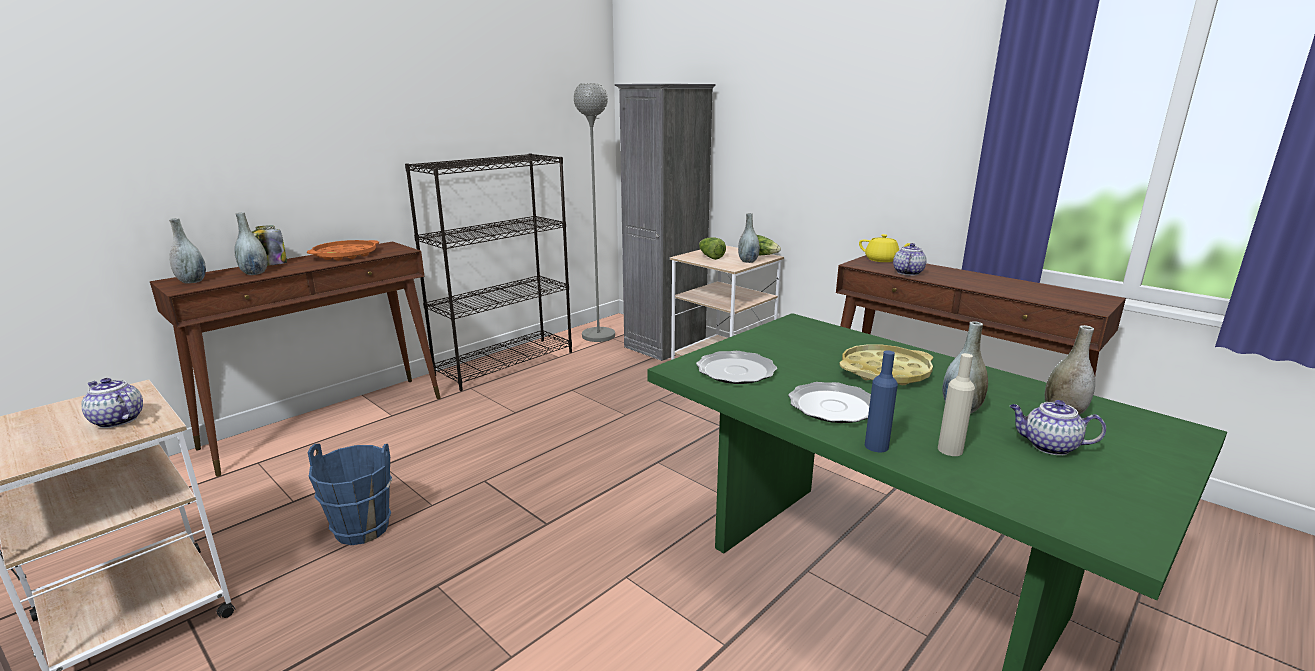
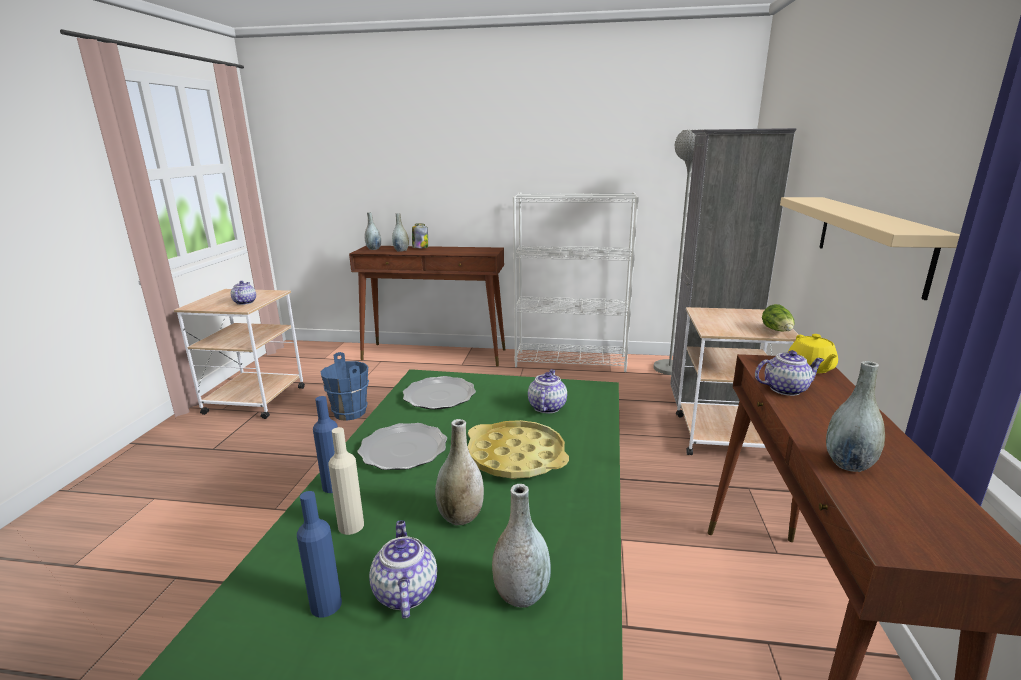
camera: 55 degrees right, 0 degrees up
orange tray [307,240,379,261] -> none
black bookcase [405,153,572,391] -> white bookcase [513,192,639,372]
lettuce [699,237,726,260] -> none
grey vase [738,213,760,263] -> grey vase moved to [826,361,885,472]
none -> blue bottle [297,491,342,617]
none -> teapot [528,369,567,413]
none -> beige shelf [780,197,960,300]

